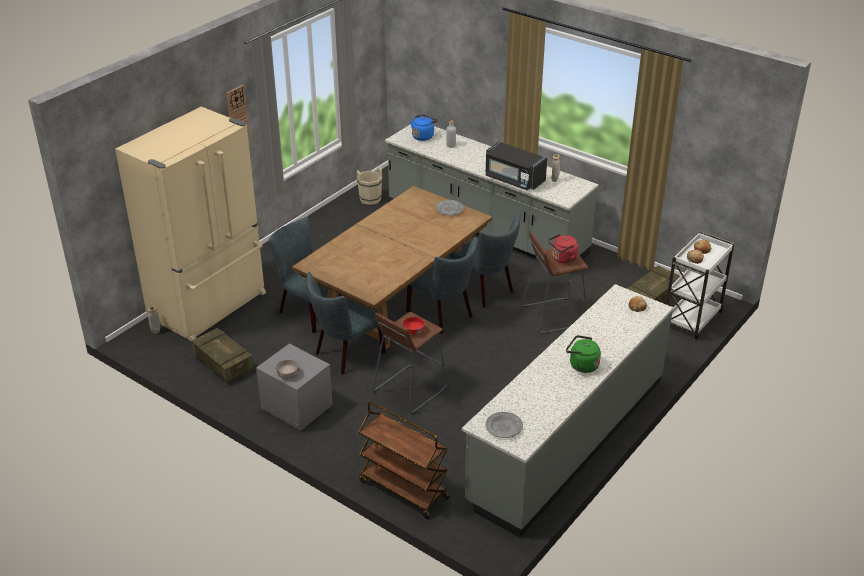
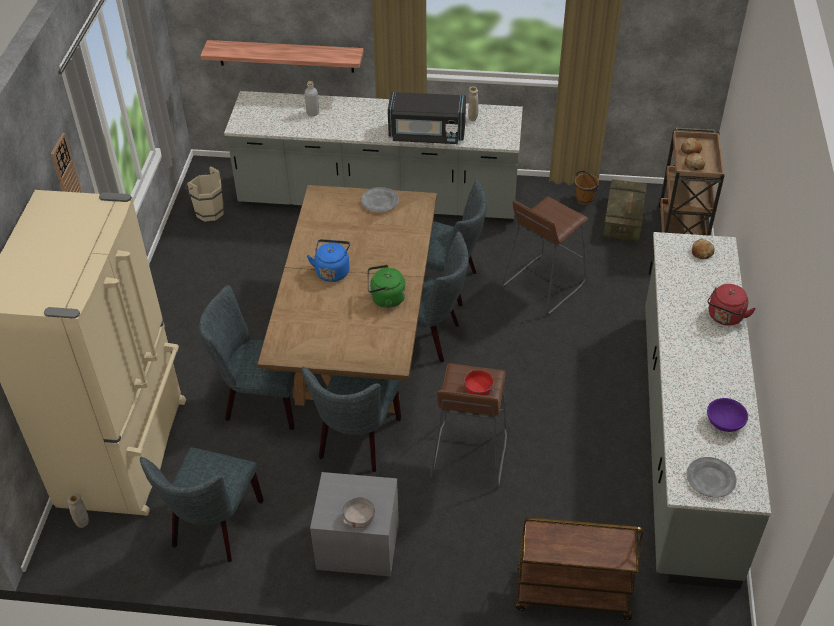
camera: 30 degrees left, 10 degrees up
crate [191,328,254,383] -> grey chair [140,447,263,562]
blue kettle [410,114,438,141] -> blue kettle moved to [307,239,350,282]
red kettle [548,234,578,264] -> red kettle moved to [707,284,756,326]
green kettle [566,335,601,373] -> green kettle moved to [367,265,406,308]
white cart [666,232,734,339] -> brown cart [658,127,725,236]
none -> shelf [200,40,364,73]
none -> brown bucket [574,171,599,205]
none -> purple bowl [707,398,748,432]

